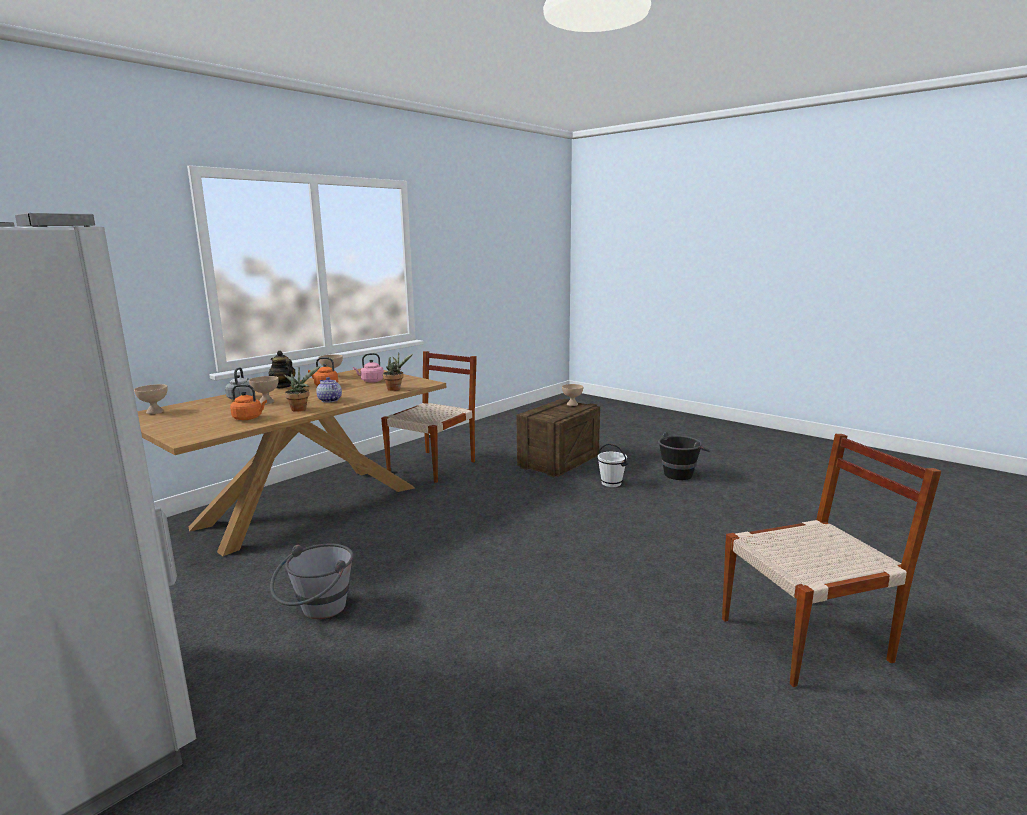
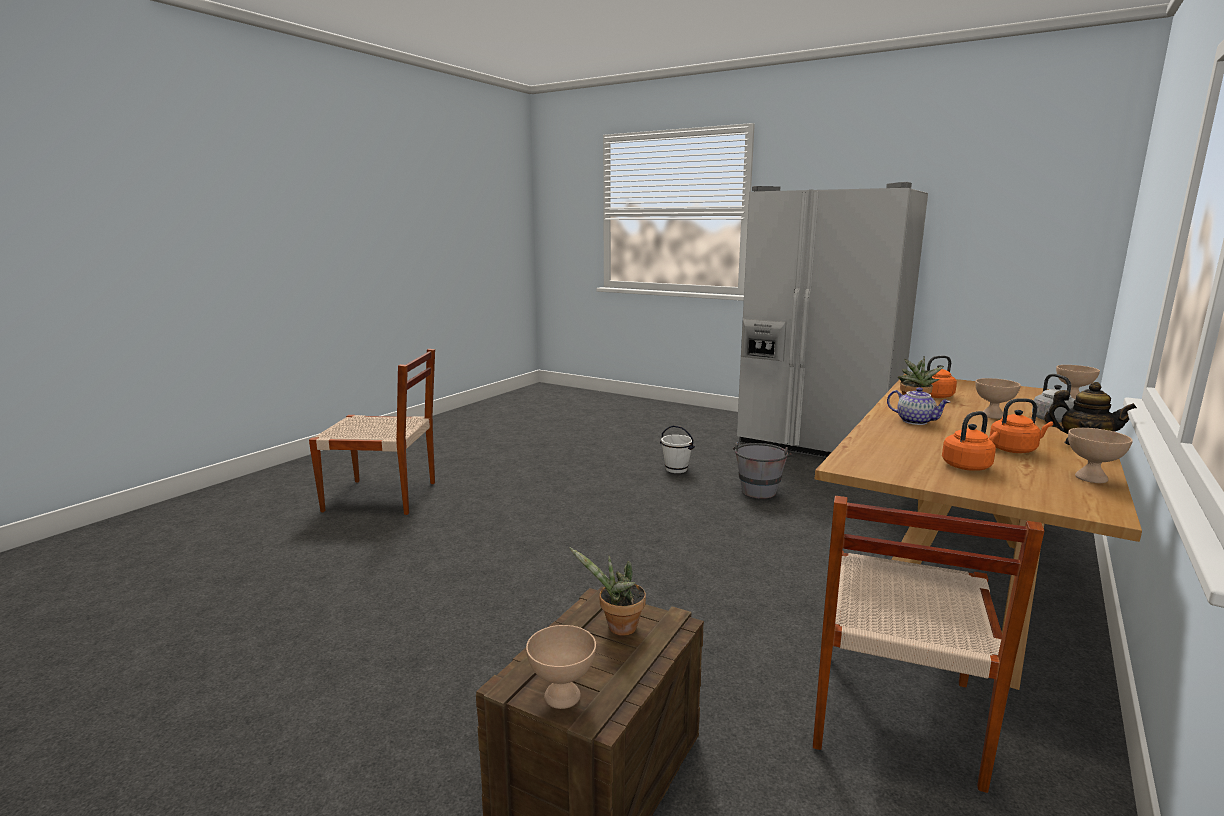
camera: 170 degrees right, 0 degrees up
pink kettle [353,353,384,383] -> orange kettle [942,411,999,471]
potted plant [383,352,413,391] -> potted plant moved to [569,547,646,636]
white bucket [597,443,628,487] -> white bucket moved to [660,425,695,473]
black bucket [658,432,711,480] -> none
chair [722,434,941,687] -> chair turned 150 degrees counterclockwise [309,349,435,515]

